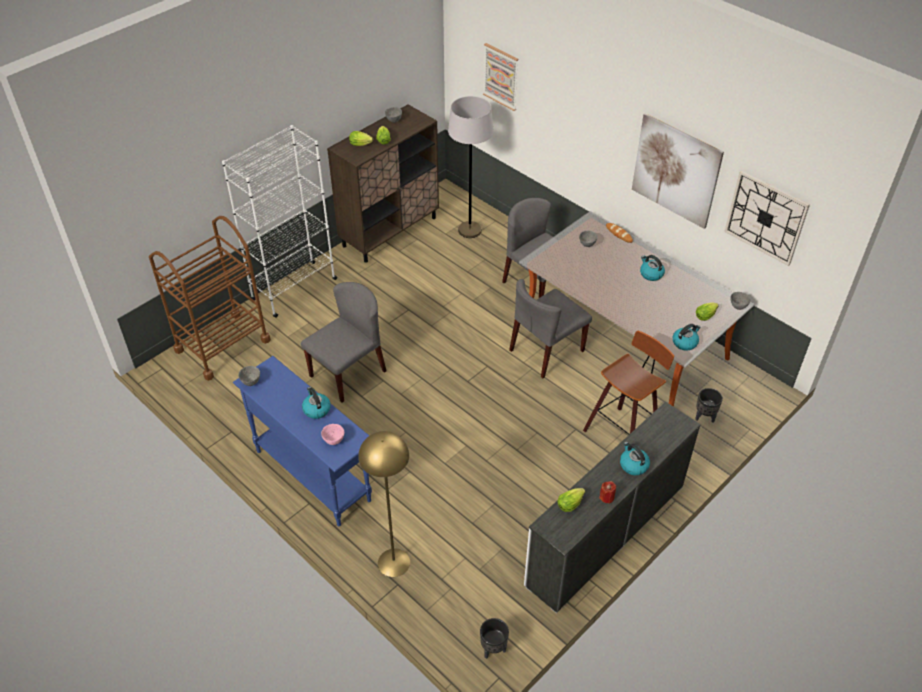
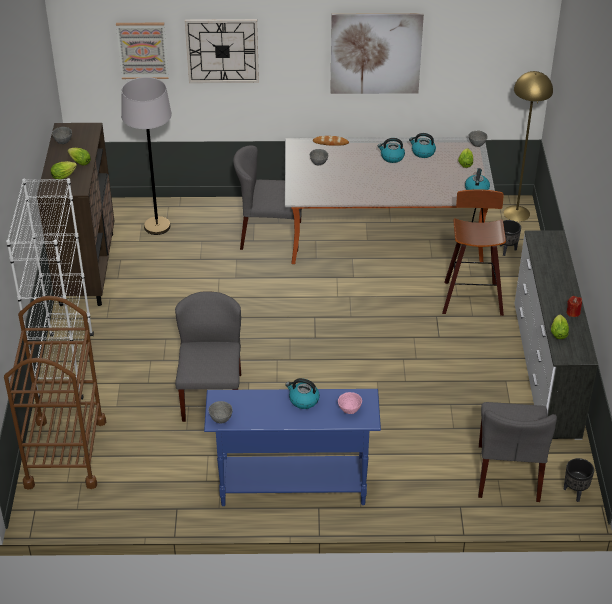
camera: 45 degrees left, 5 degrees down
yellow floor lamp [358,431,410,577] -> yellow floor lamp moved to [503,71,553,222]
grey chair [509,279,592,378] -> grey chair moved to [478,402,557,502]
kettle [620,442,650,475] -> kettle moved to [409,133,436,158]
wall clock [724,170,810,266] -> wall clock moved to [185,19,259,83]

